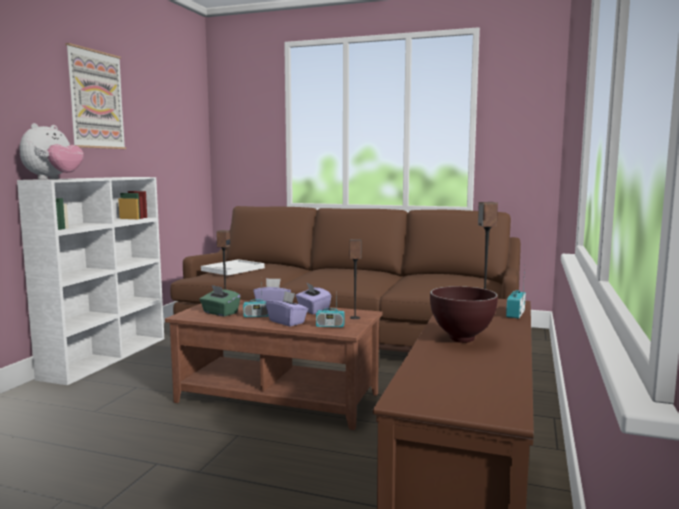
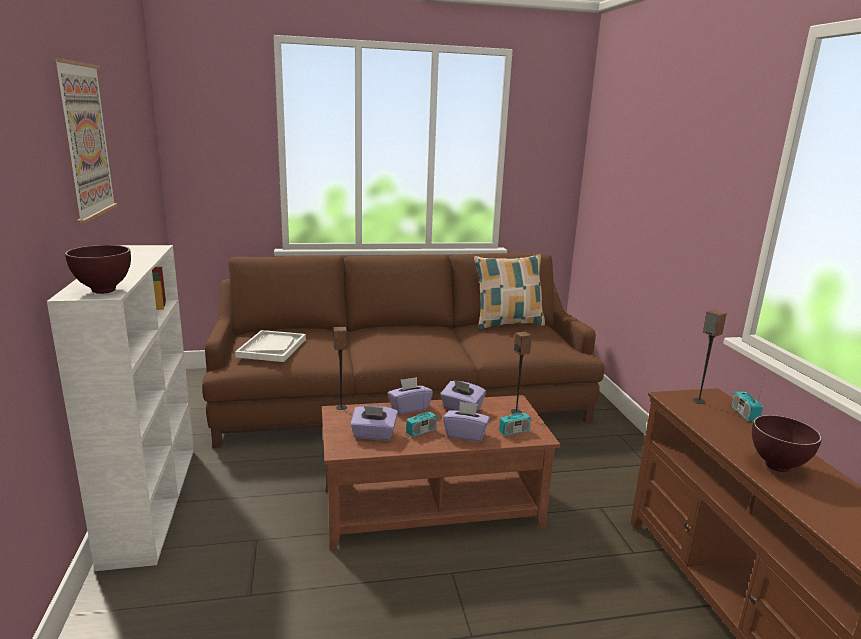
camera: 30 degrees left, 10 degrees up
plush toy [20,123,84,180] -> brown bowl [65,245,131,294]
green tissue box [200,285,241,316] -> purple tissue box [350,405,398,441]
none -> pillow [474,254,545,330]

